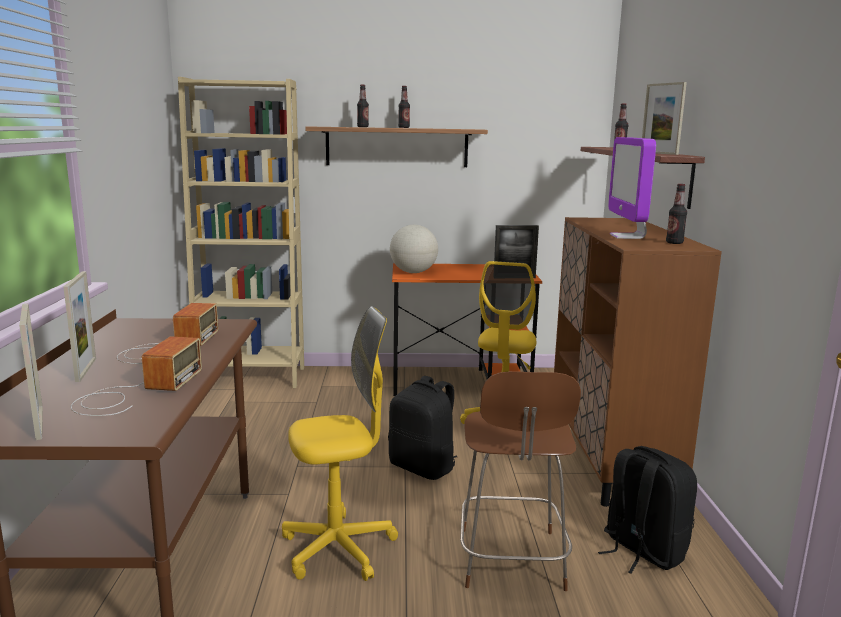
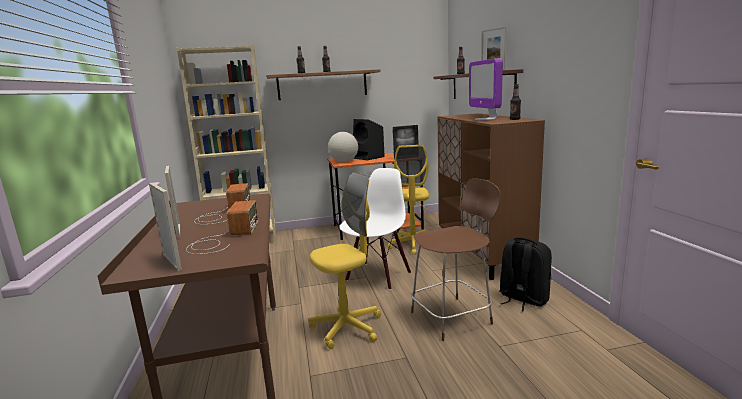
camera: 10 degrees left, 0 degrees up
black backpack [388,376,458,480] -> white chair [339,168,411,290]
brown chair [460,371,581,591] -> brown chair turned 105 degrees counterclockwise [411,178,501,341]
none -> black speaker [353,119,385,160]

